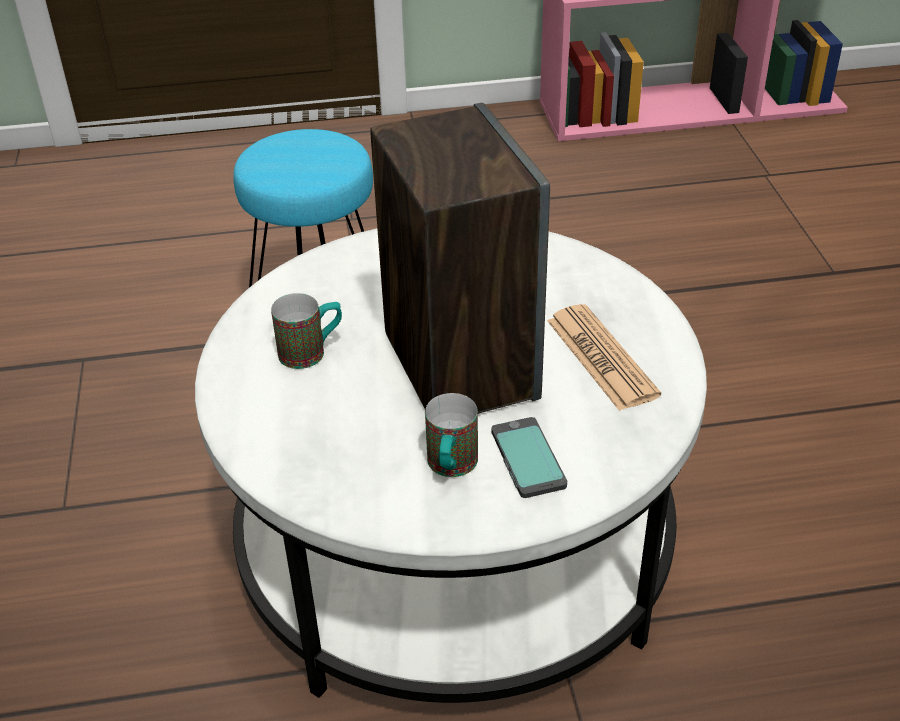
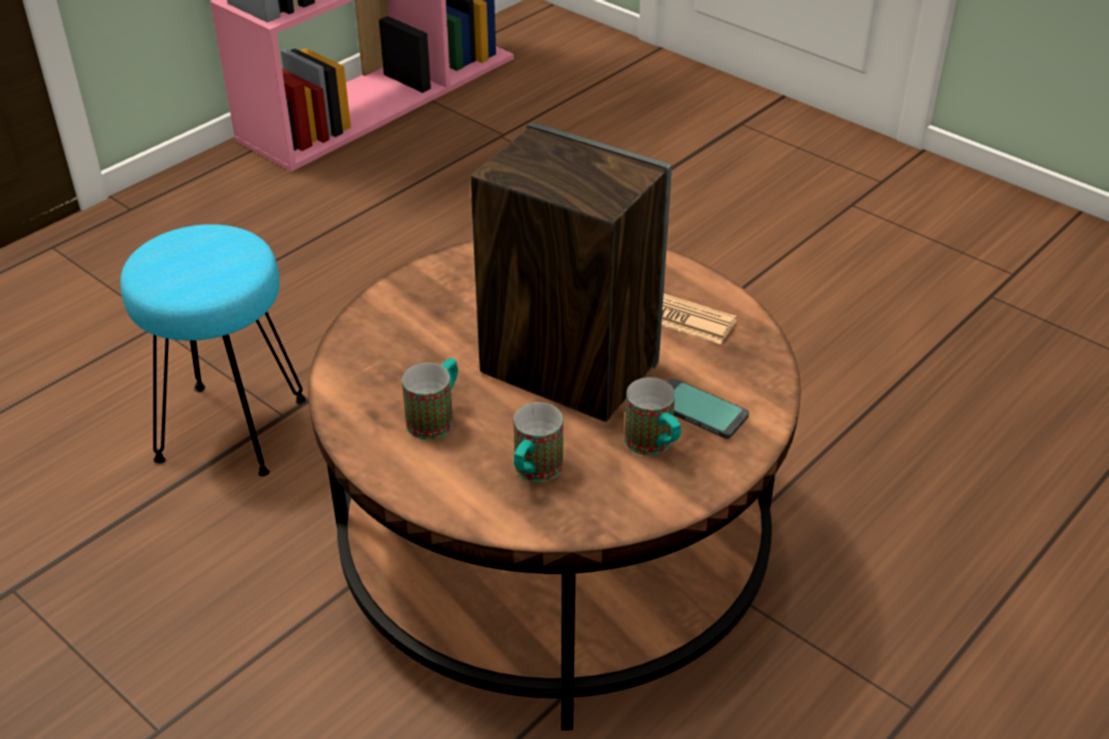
camera: 40 degrees left, 0 degrees up
white coffee table [195,229,707,703] -> brown coffee table [308,240,801,730]
none -> mug [514,402,563,482]

